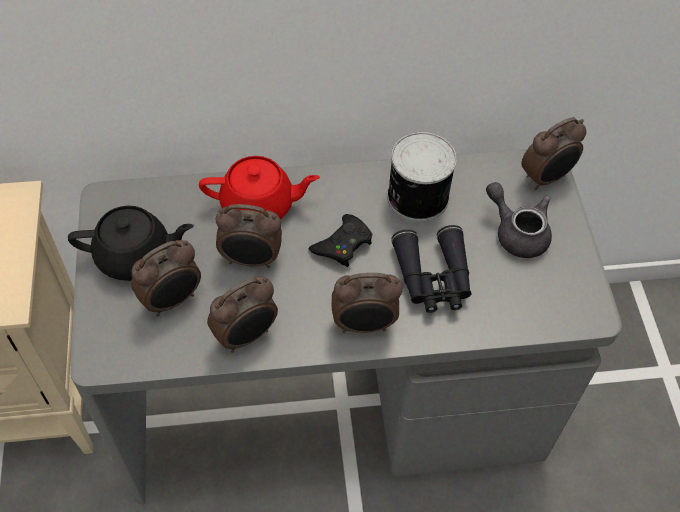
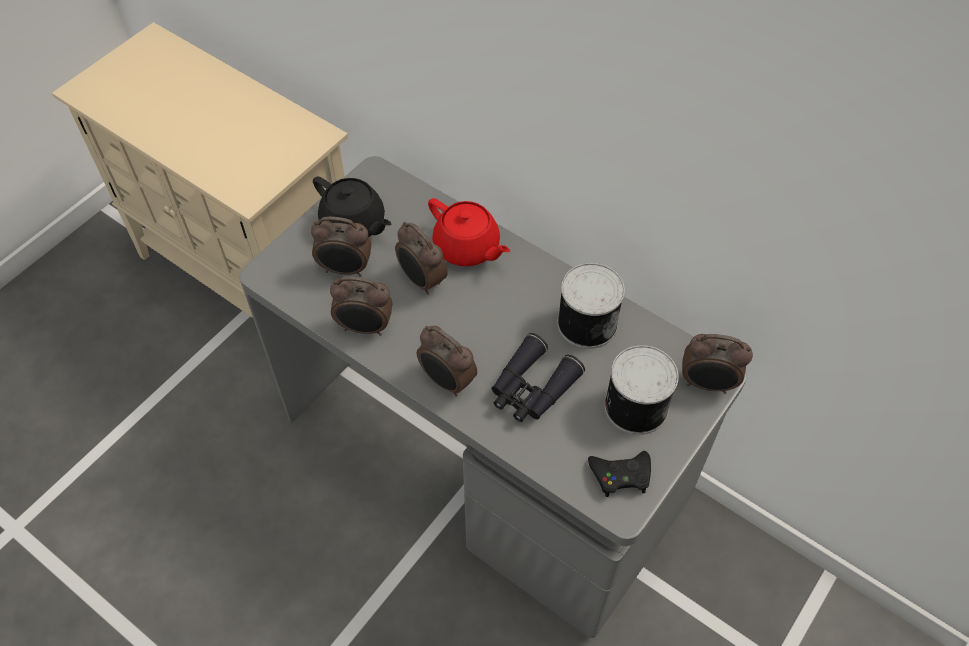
camera: 45 degrees right, 0 degrees up
black game controller [308,214,372,267] -> black game controller moved to [588,451,651,497]
grey teapot [486,182,552,258] -> can [604,345,679,435]

